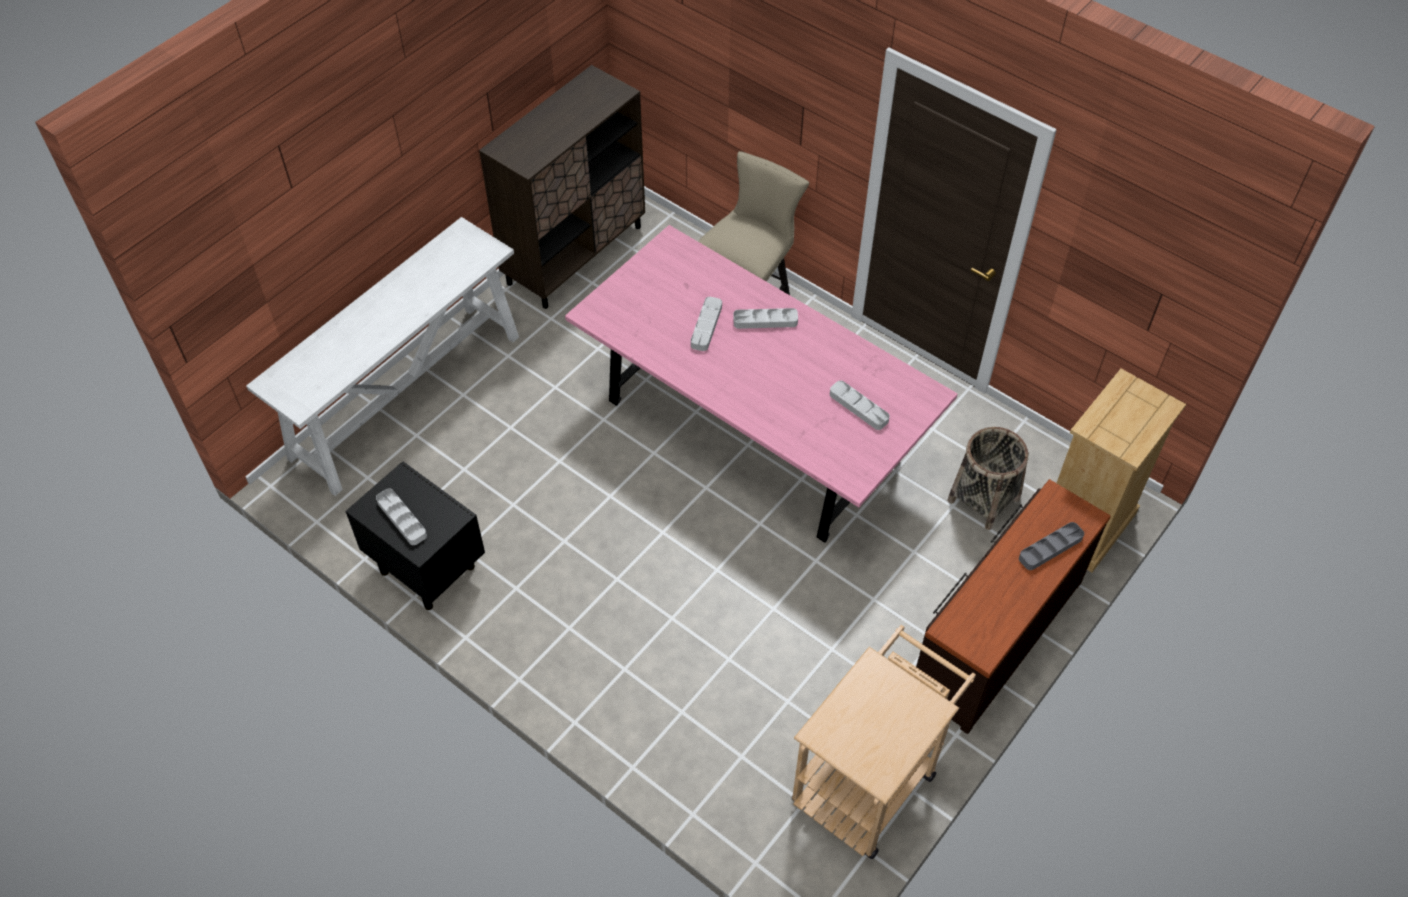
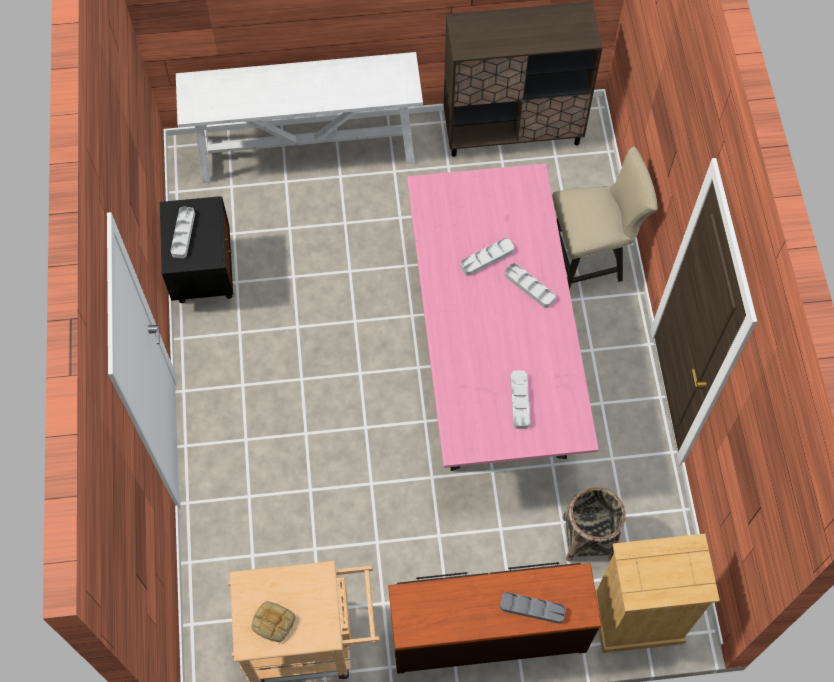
camera: 45 degrees right, 10 degrees up
none -> bread [251,601,295,642]

